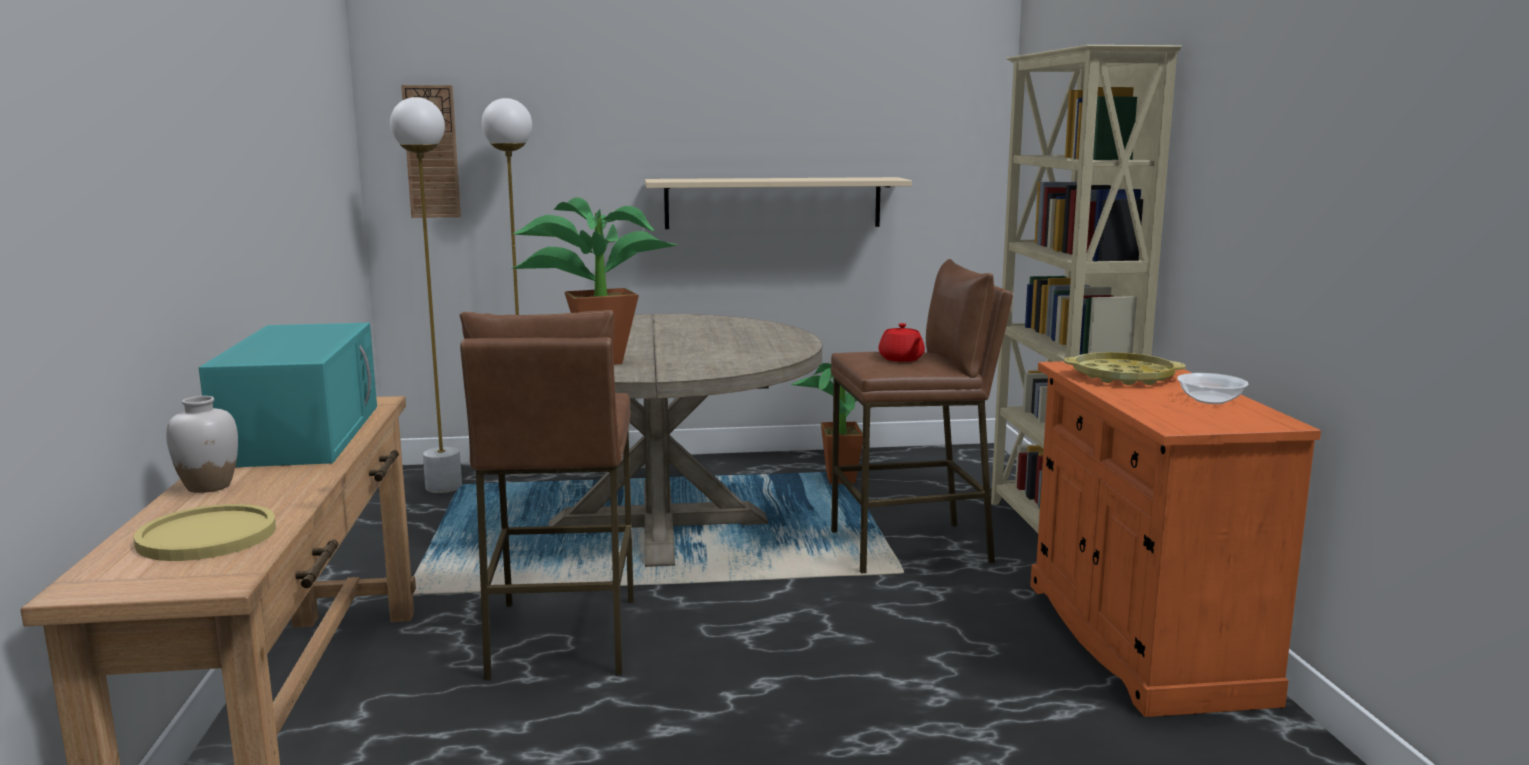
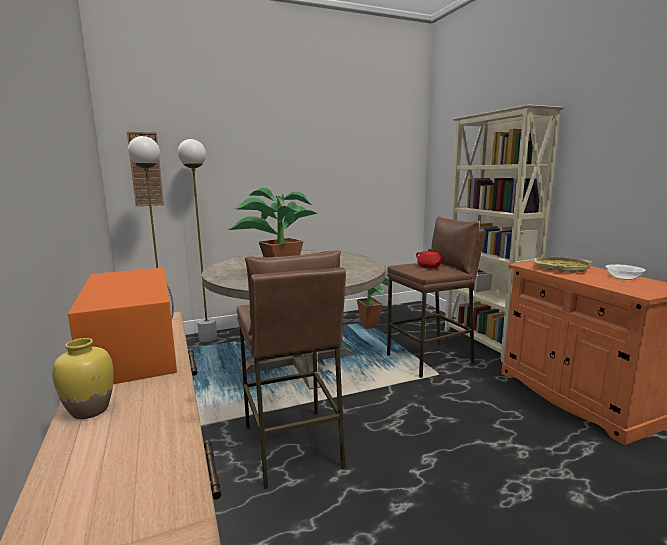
camera: 15 degrees left, 0 degrees up
yellow plate [134,504,276,561] -> none
white vase [166,396,238,493] -> yellow vase [52,338,114,419]
turquoise microwave [199,323,377,467] -> orange microwave [68,268,177,384]
beige shelf [645,177,912,229] -> none

